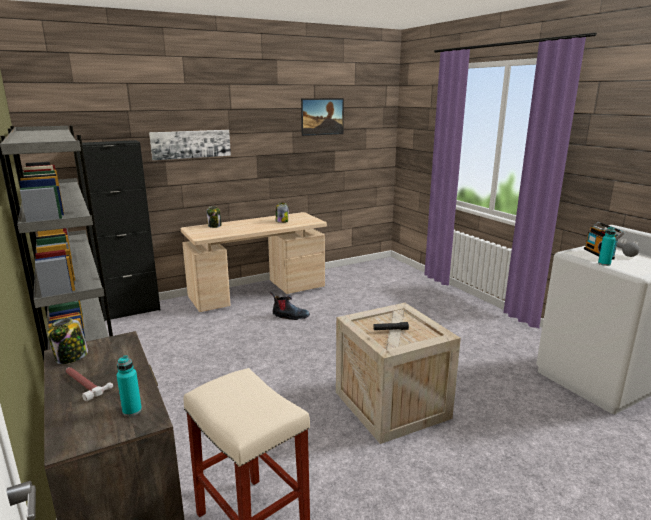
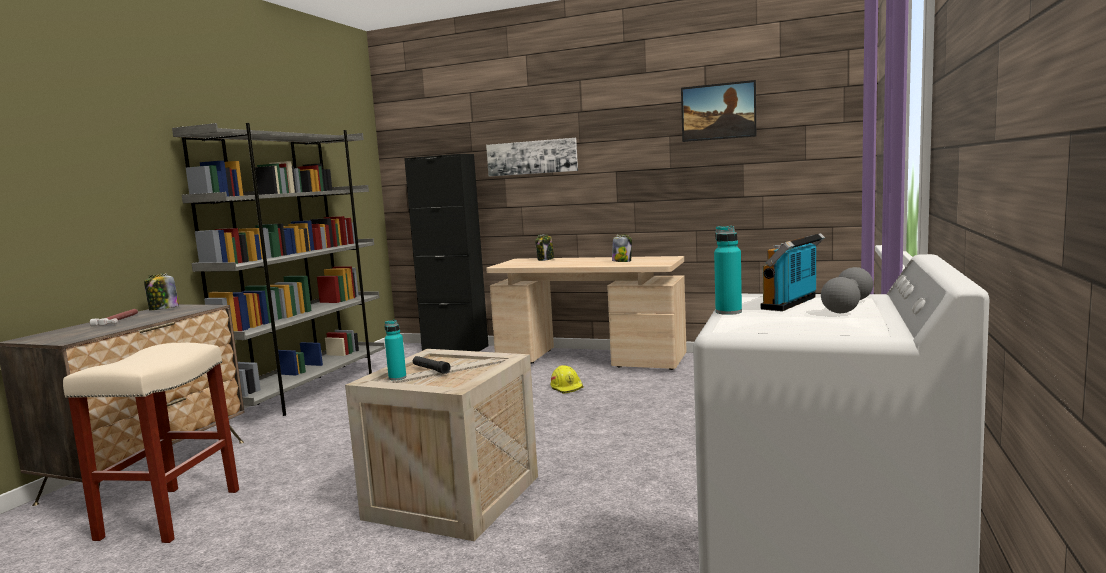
camera: 50 degrees right, 10 degrees down
turquoise bottle [117,355,142,416] -> turquoise bottle moved to [384,320,406,380]
boot [270,291,310,320] -> yellow hard hat [551,365,584,394]

